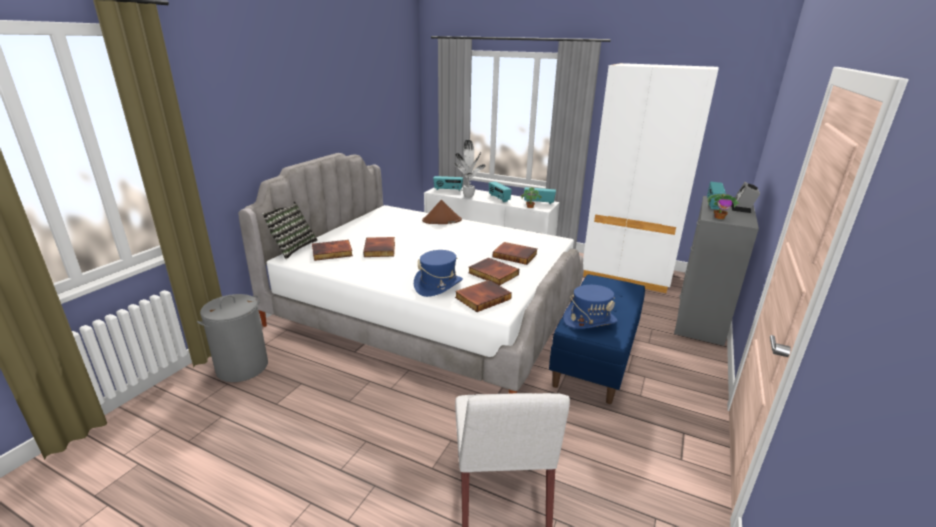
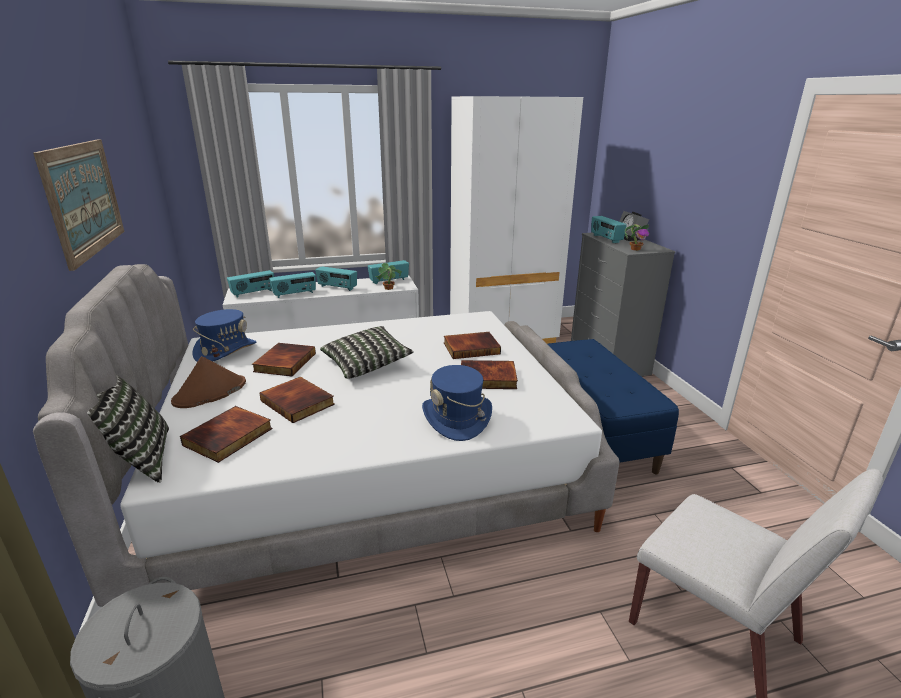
camera: 40 degrees left, 0 degrees up
brown hat [422,200,462,224] -> brown hat moved to [171,356,246,408]
potted plant [454,140,486,198] -> radio [269,272,316,298]
book [455,280,512,312] -> book moved to [252,343,316,376]
blue hat [563,285,618,329] -> blue hat moved to [192,309,257,362]
none -> picture [33,140,124,271]
none -> pillow [320,326,414,379]

